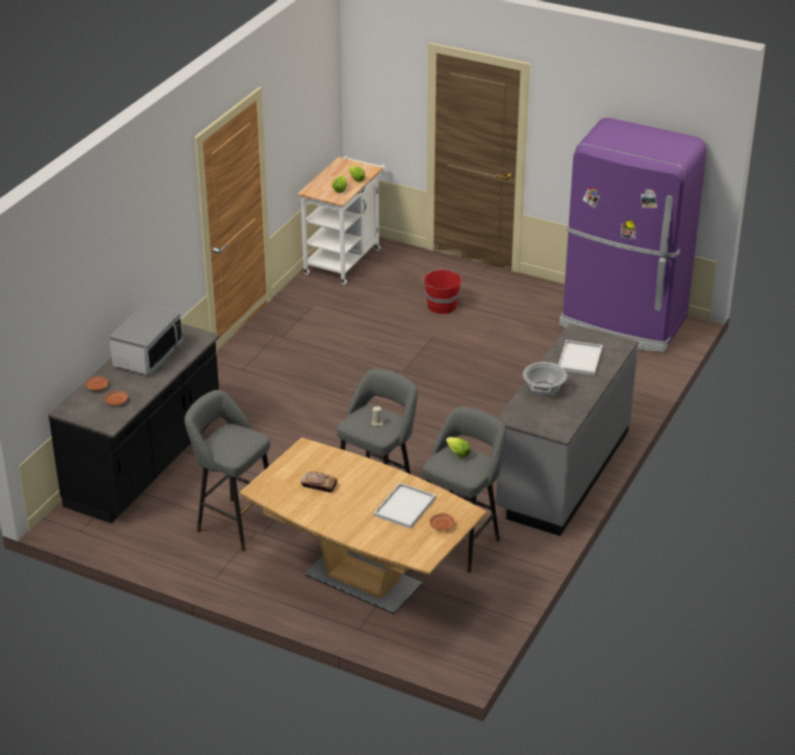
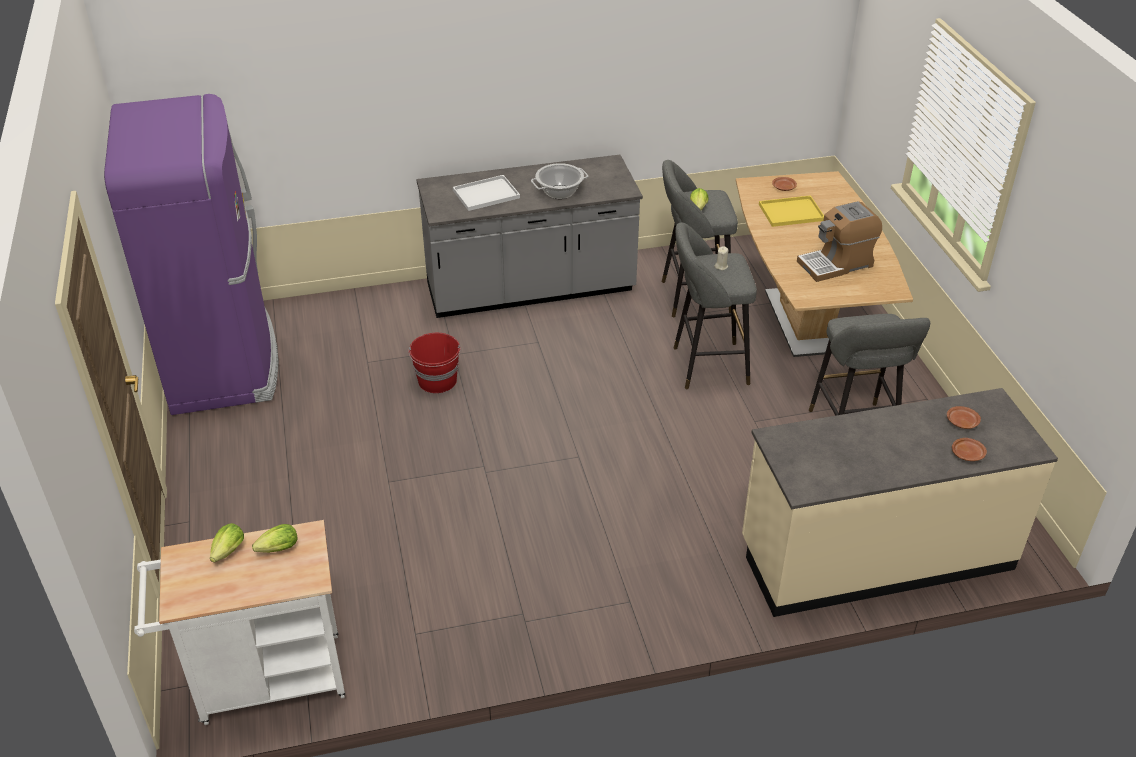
camera: 130 degrees left, 5 degrees up
black counter [48,323,220,523] -> beige counter [742,388,1058,617]
microwave [109,303,183,376] -> none
bread [301,471,337,492] -> coffee machine [797,201,882,282]
white tray [374,483,436,529] -> yellow tray [759,195,824,227]
red bucket [422,269,461,314] -> red bucket moved to [408,333,461,393]

